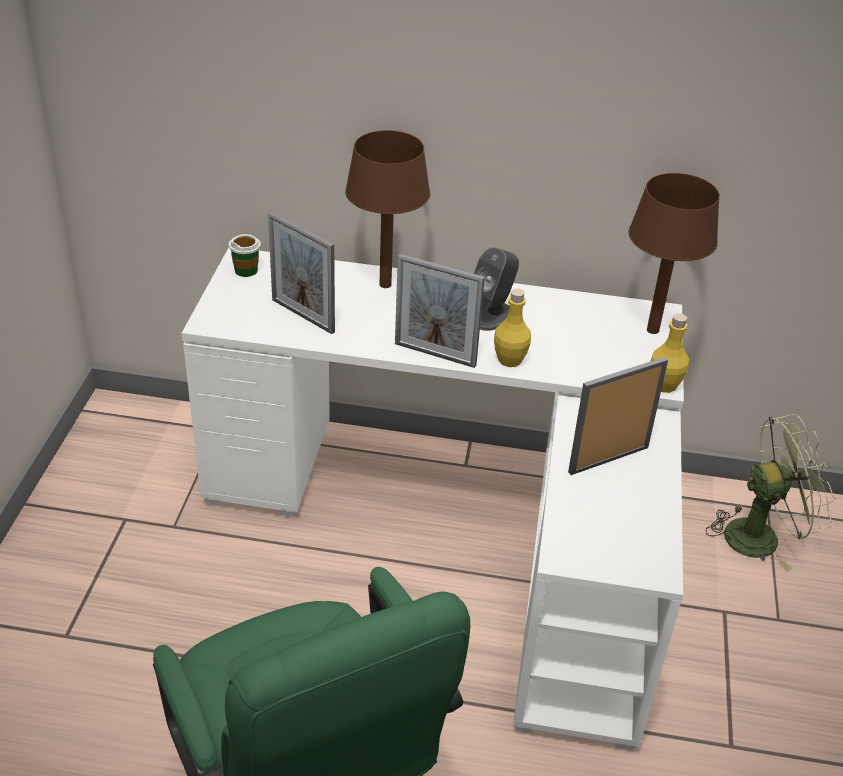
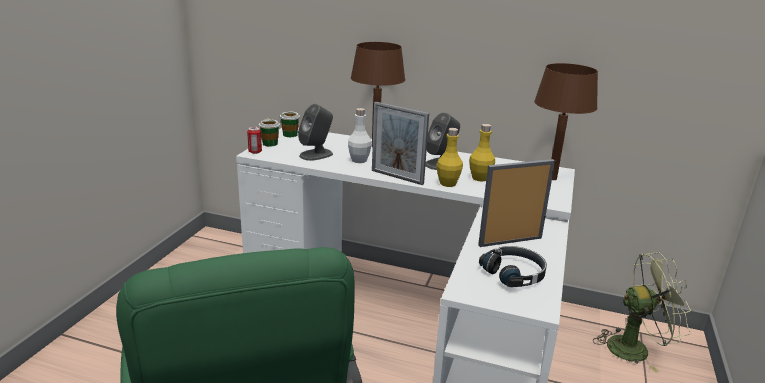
camera: 10 degrees right, 15 degrees down
picture frame [268,212,335,334] -> grey speaker [298,104,333,161]
yellow bottle [651,313,689,393] -> yellow bottle moved to [469,124,495,182]
none -> can [247,127,262,154]
none -> cup [259,118,280,146]
none -> white bottle [348,108,372,163]
none -> black headphones [479,246,547,287]

